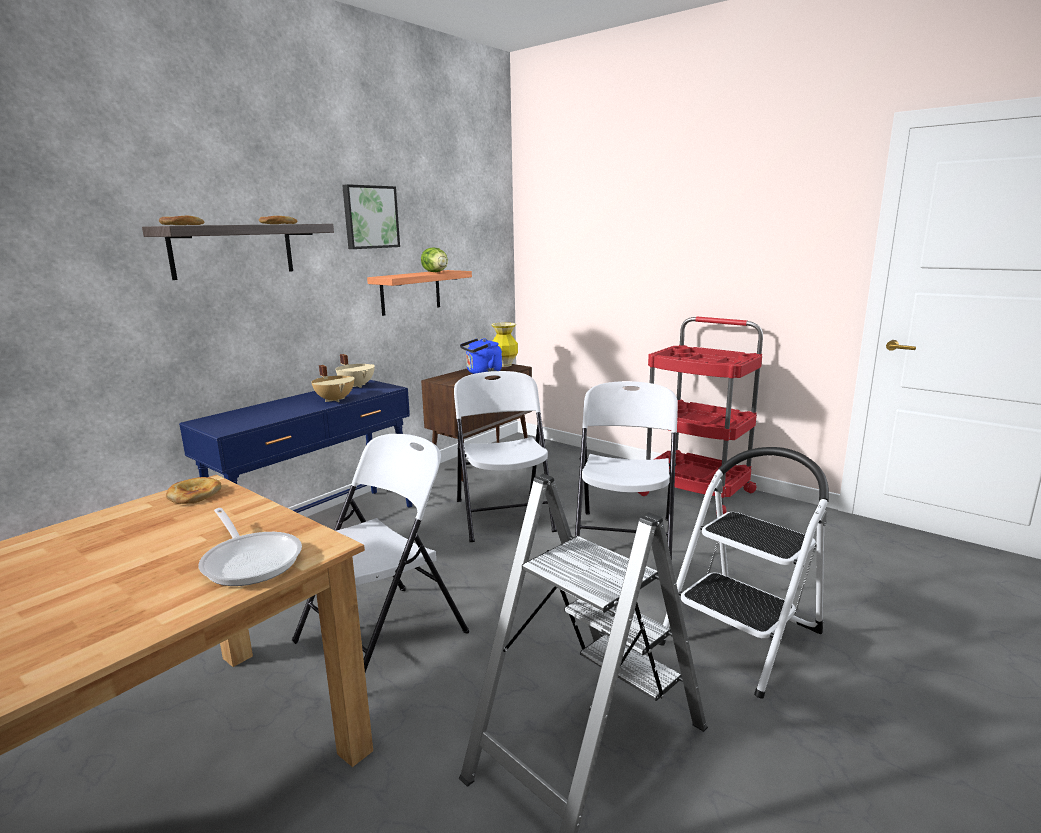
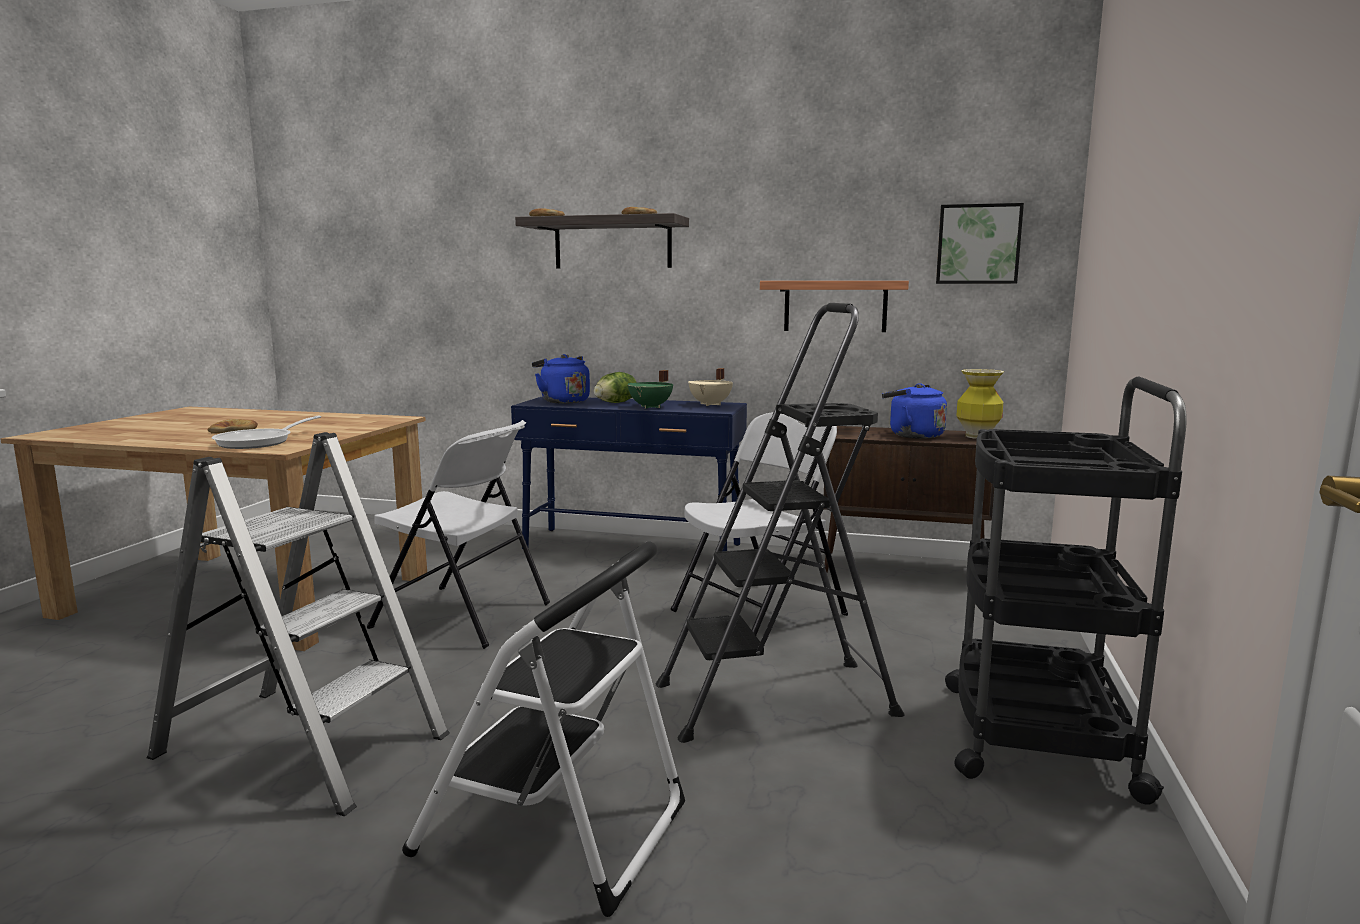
camera: 65 degrees right, 5 degrees down
bread [166,477,221,504] -> bread moved to [207,419,258,434]
beige cooking pot [311,365,355,402] -> green cooking pot [628,370,673,409]
picture [342,184,400,249] -> picture moved to [936,203,1024,284]
lettuce [421,247,448,272] -> lettuce moved to [594,372,637,403]
white chair [575,381,678,561] -> step ladder [656,303,904,743]
red cart [638,317,763,514] -> black cart [945,377,1187,804]
none -> blue kettle [532,354,590,404]

